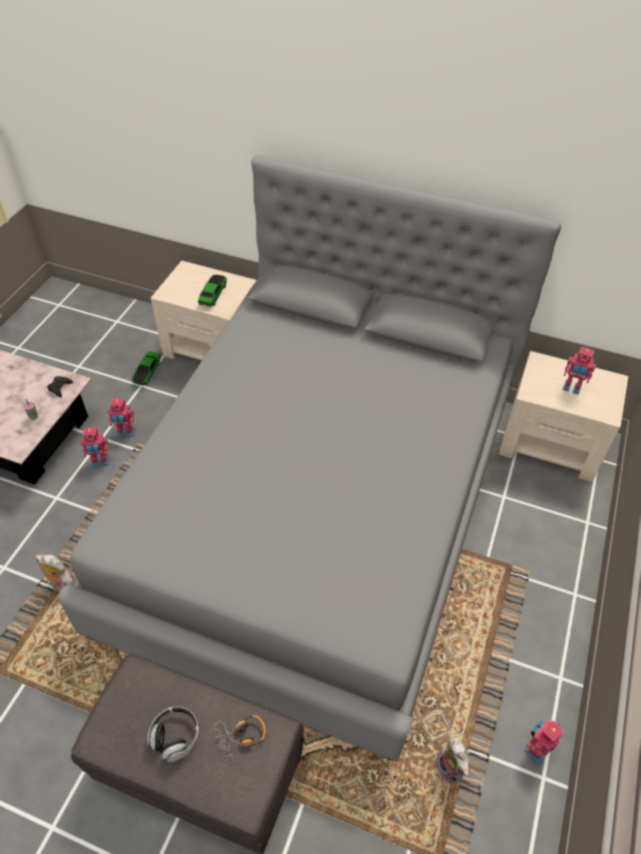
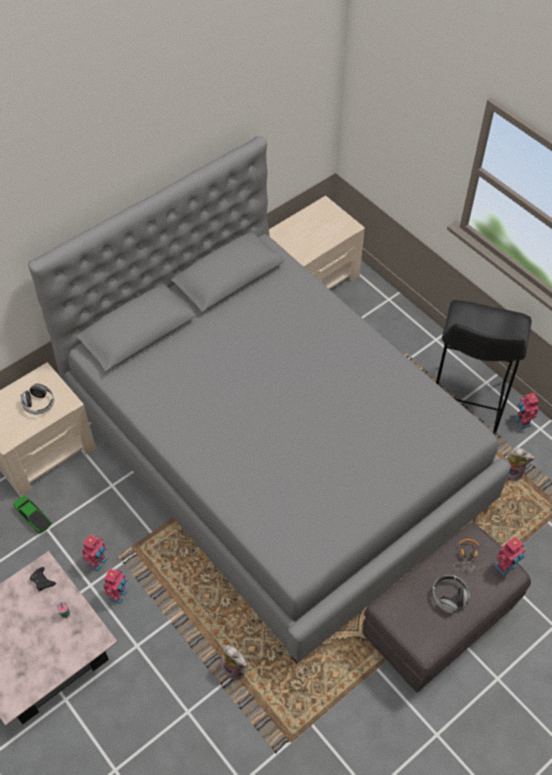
camera: 60 degrees left, 5 degrees up
plush toy [36,554,76,592] -> plush toy turned 105 degrees counterclockwise [221,645,247,681]
toy car [198,275,227,307] -> headphones [20,383,54,415]
toy robot [563,346,596,395] -> toy robot moved to [494,537,525,576]
none -> black stool [436,300,531,434]

